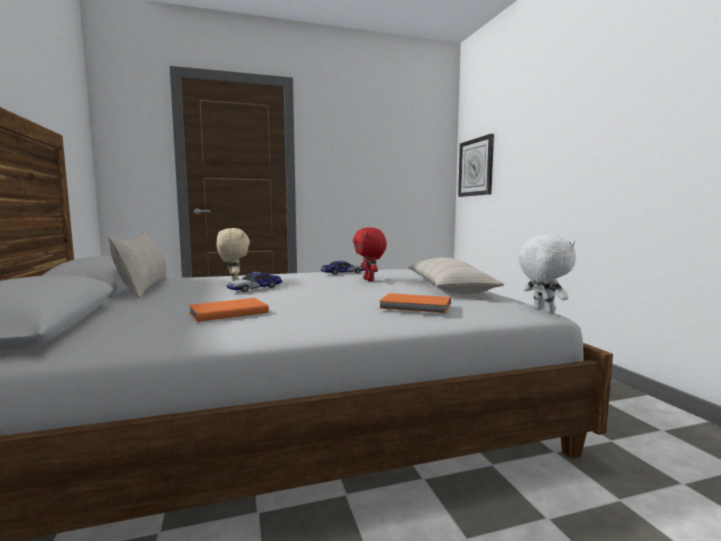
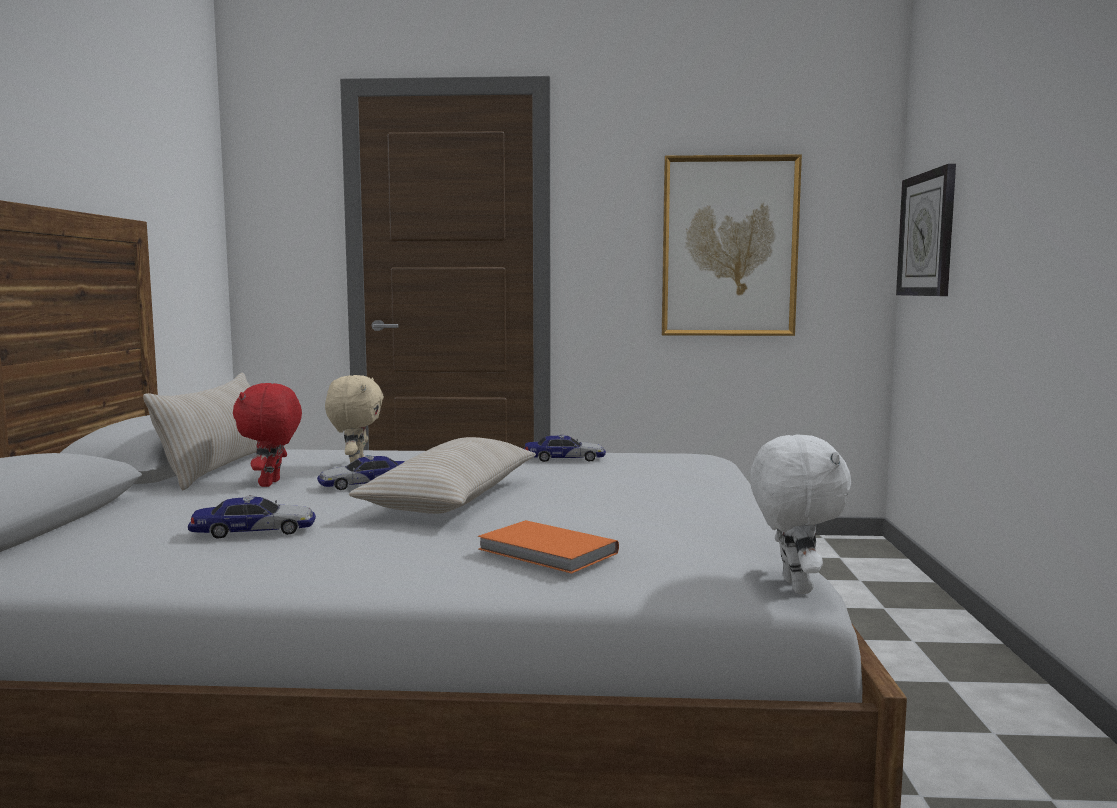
camera: 20 degrees right, 0 degrees up
orange book [189,298,269,322] -> toy car [188,495,316,539]
red plush toy [353,227,387,281] -> red plush toy moved to [233,383,302,487]
beige pillow [408,257,504,294] -> beige pillow moved to [349,437,536,514]
none -> picture [662,154,802,336]

